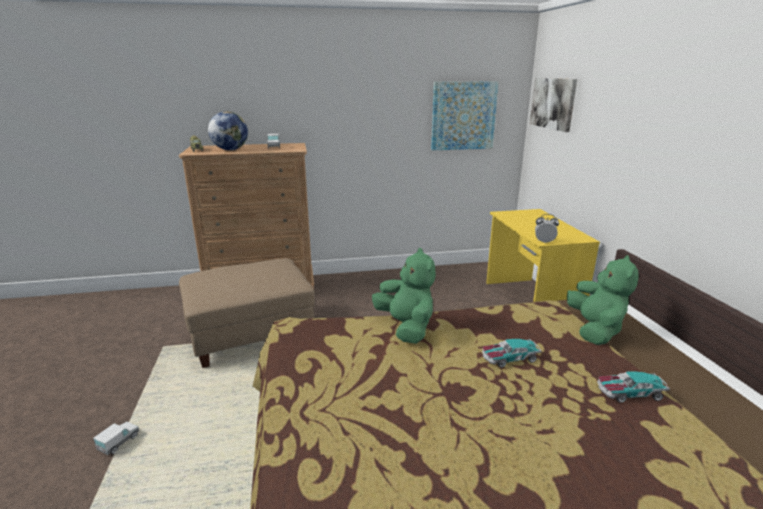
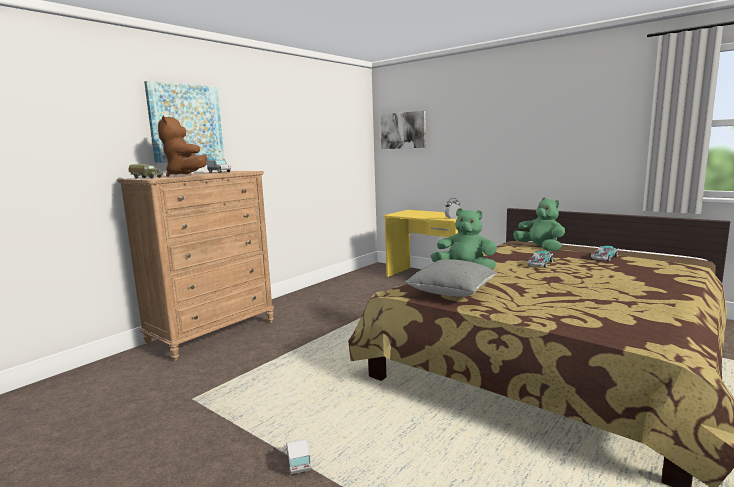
camera: 40 degrees left, 10 degrees down
beige ottoman [179,258,315,368] -> none
globe [208,111,248,150] -> brown plush toy [158,115,207,177]
picture [431,81,498,150] -> picture moved to [144,81,224,163]
none -> grey pillow [405,259,497,297]

